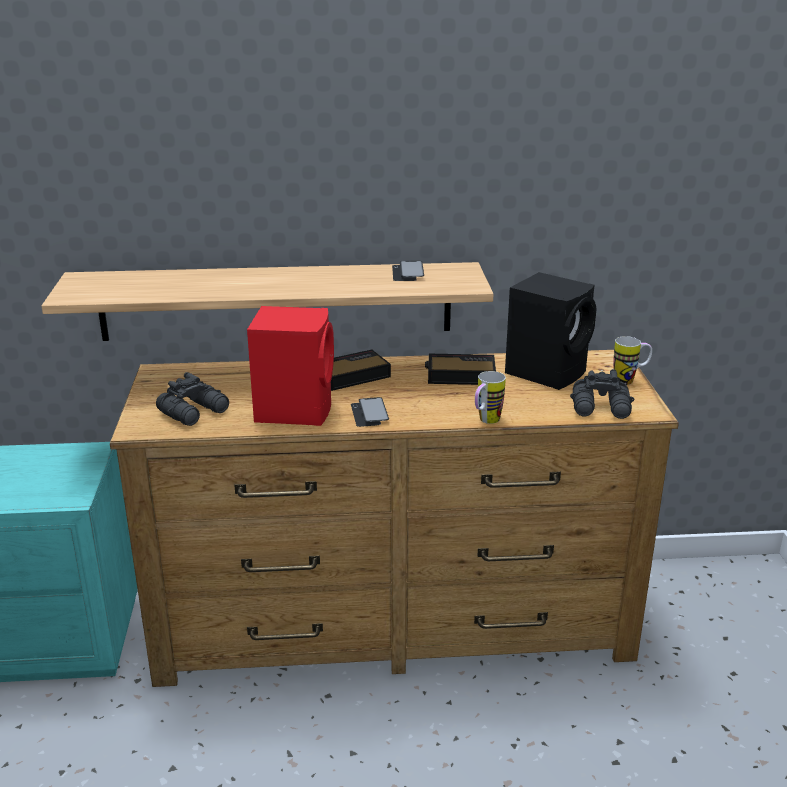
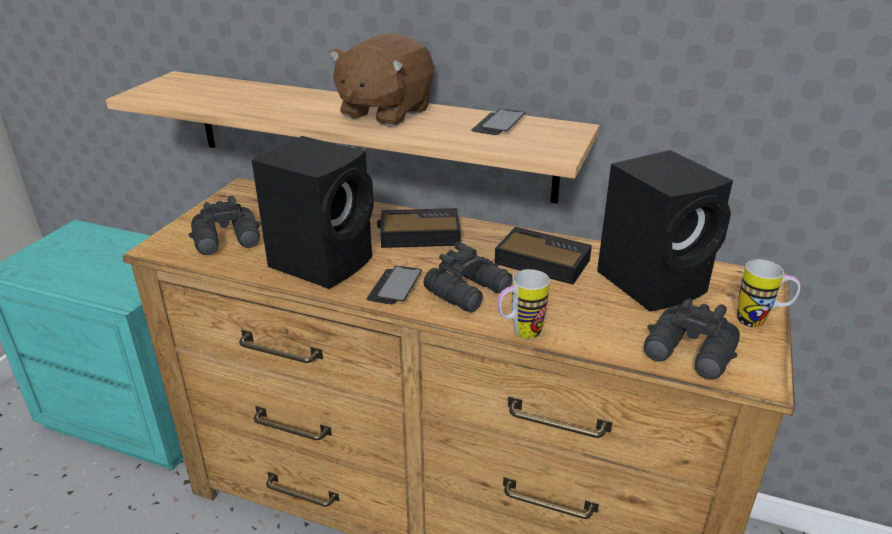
camera: 25 degrees right, 5 degrees up
red speaker [247,306,334,426] -> black speaker [252,136,374,289]
none -> brown plush toy [329,33,434,127]
none -> black binoculars [424,242,513,312]

